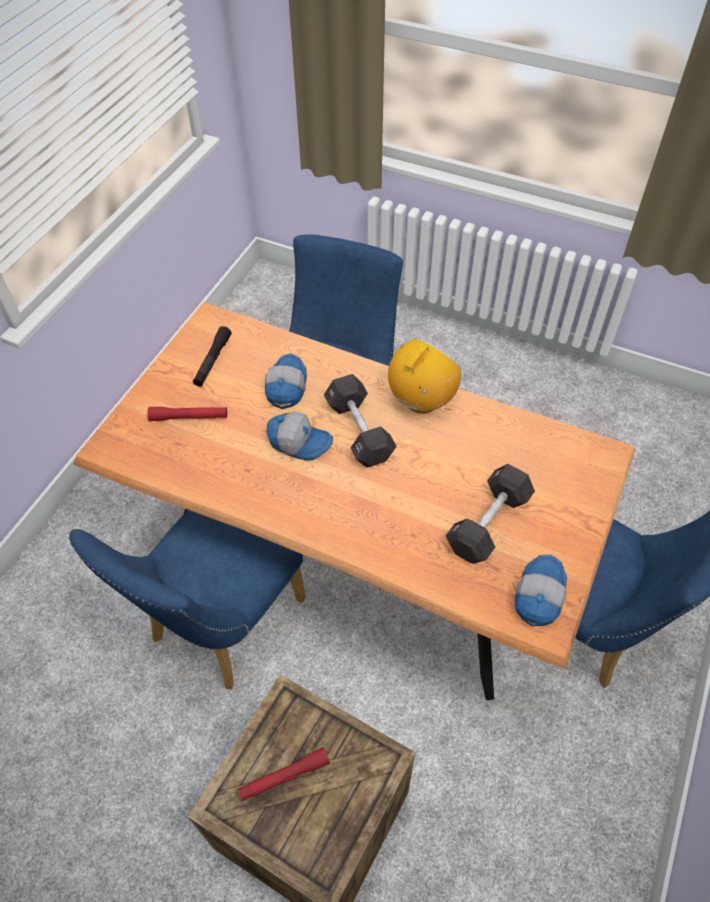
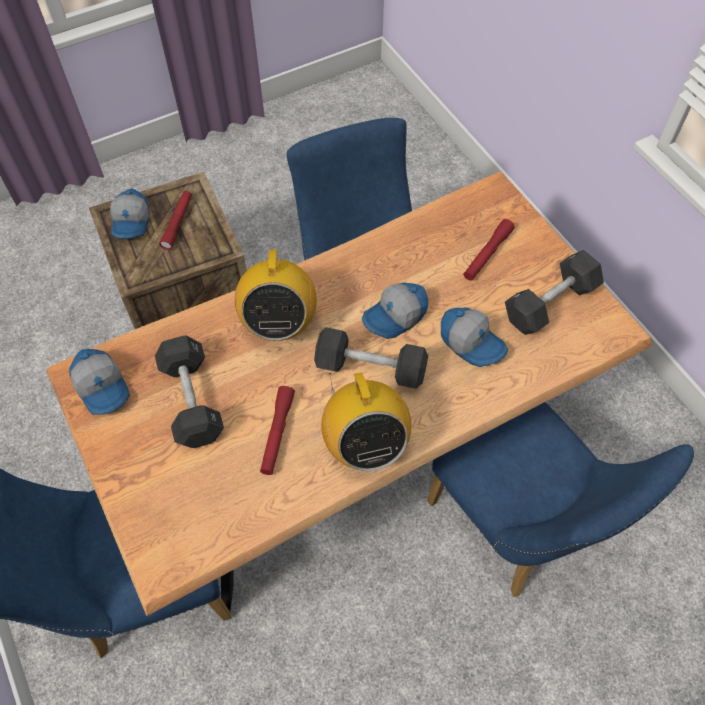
camera: 125 degrees right, 5 degrees up
black flashlight [193,326,232,387] -> black dumbbell [505,250,604,335]
none -> cap [110,188,150,239]
none -> radio [235,246,317,341]
none -> red flashlight [260,386,295,475]

